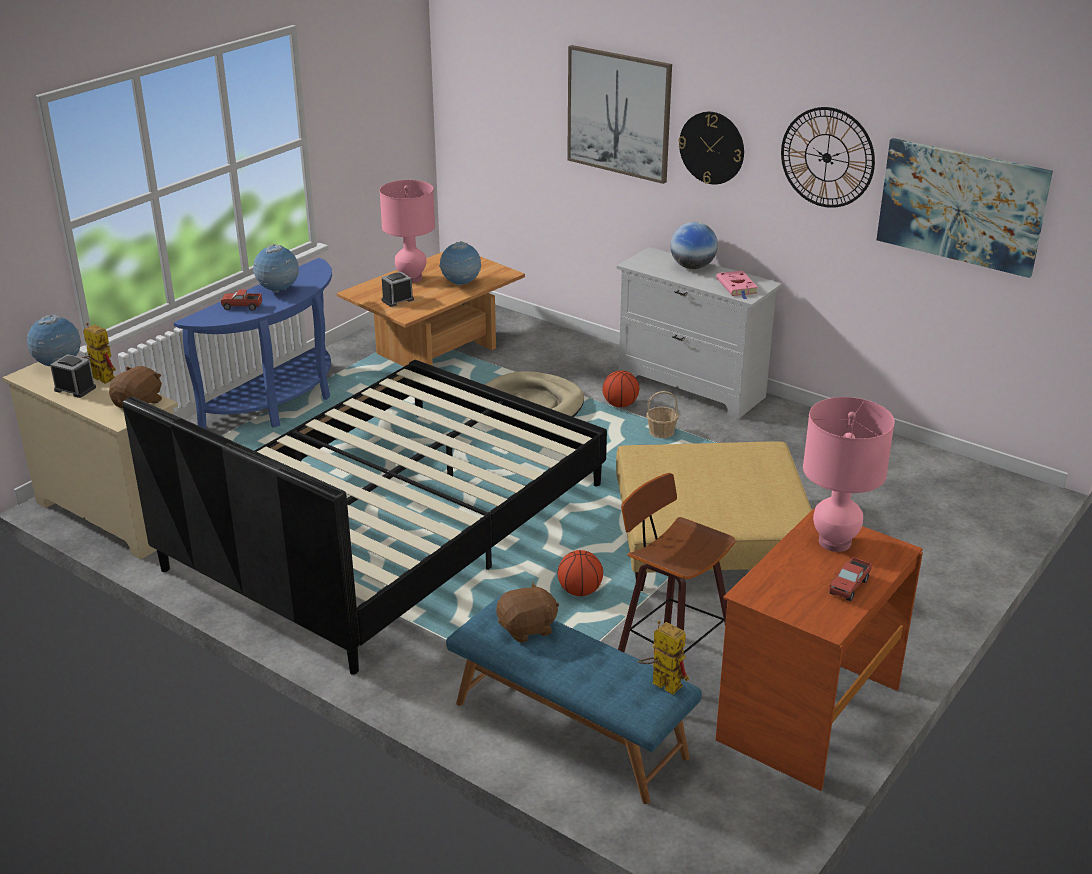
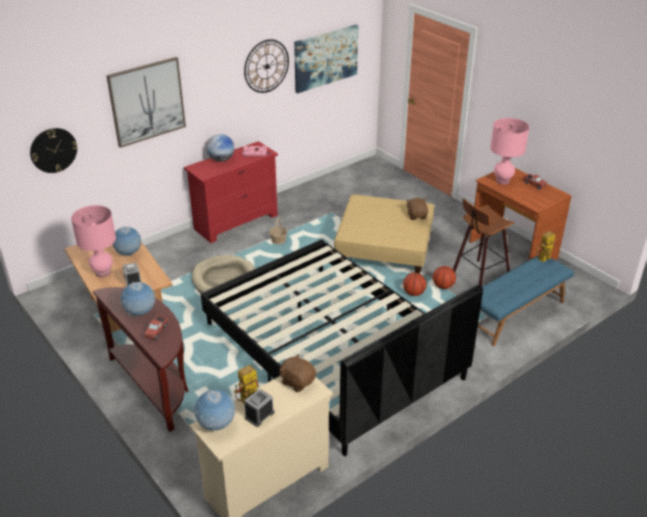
camera: 75 degrees left, 5 degrees up
blue console table [174,258,332,429] -> brown console table [93,287,189,432]
brown plush toy [496,582,559,643] -> brown plush toy moved to [406,198,428,220]
basketball [602,370,639,407] -> basketball moved to [433,266,456,289]
white dresser [617,247,782,419] -> red dresser [184,141,278,243]
wall clock [678,112,744,185] -> wall clock moved to [30,128,77,173]

